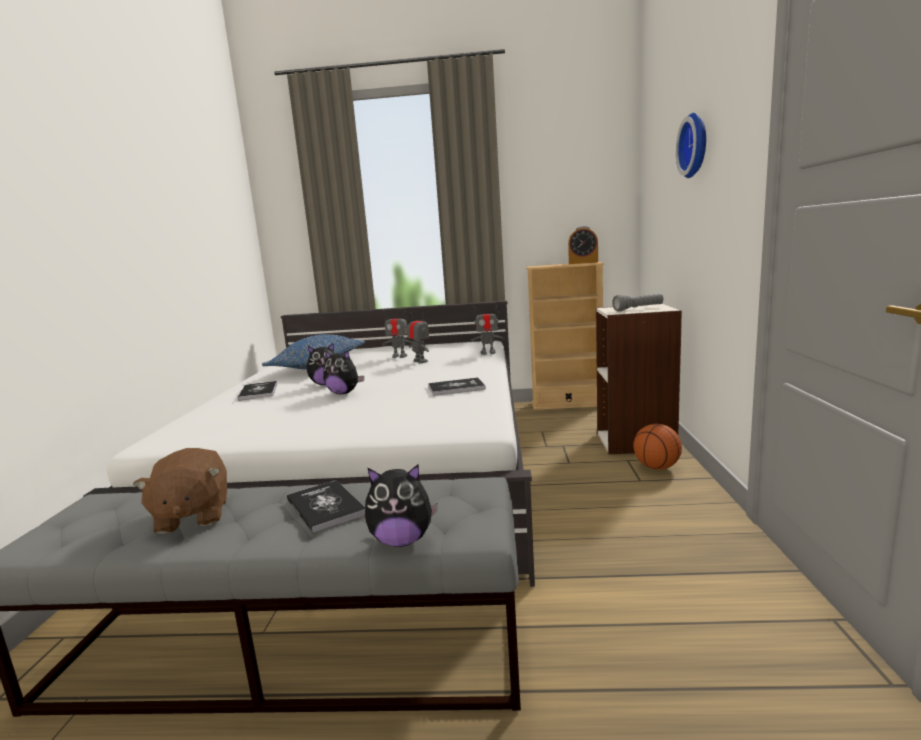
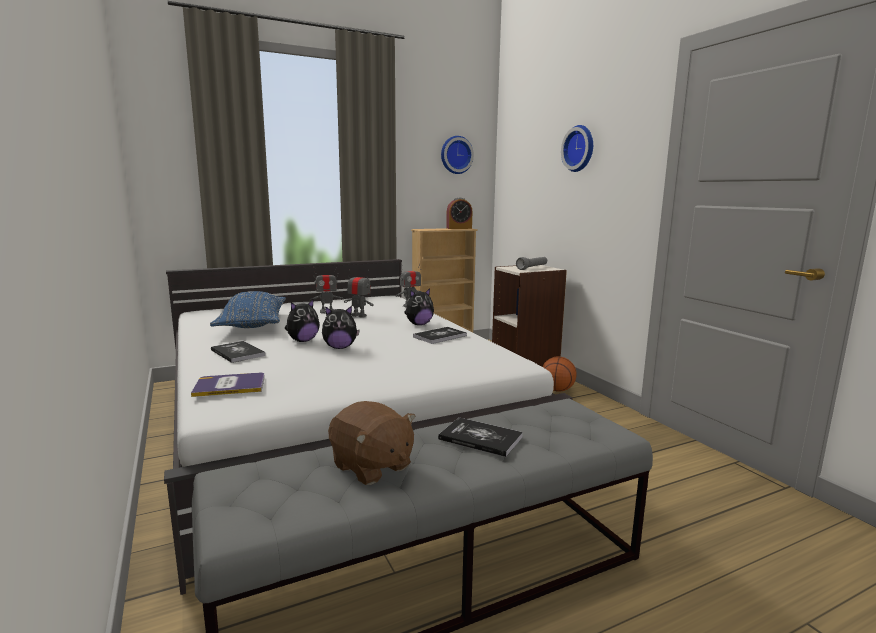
camera: 30 degrees left, 0 degrees up
plush toy [365,465,438,547] -> plush toy moved to [404,288,434,325]
none -> book [191,373,265,397]
none -> wall clock [441,136,474,174]

